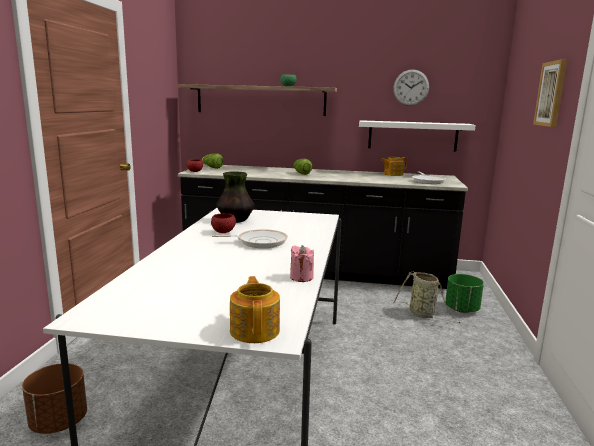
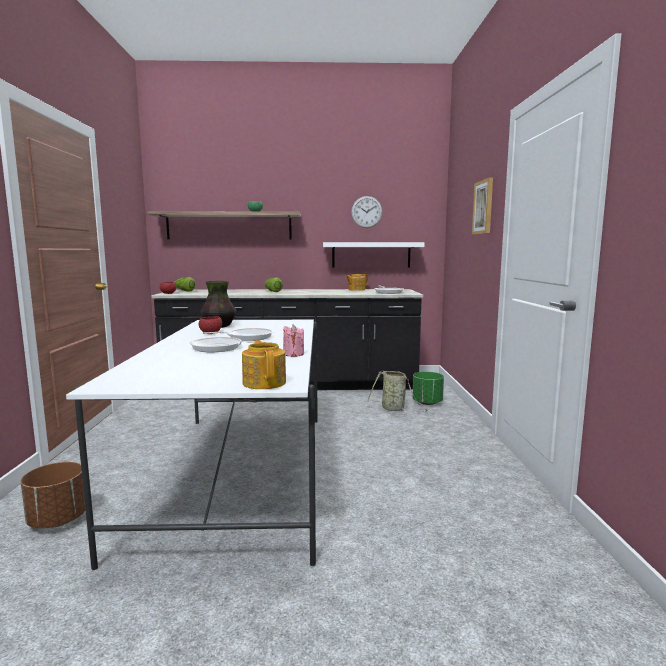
camera: 10 degrees left, 5 degrees down
none -> frying pan [190,337,266,352]

